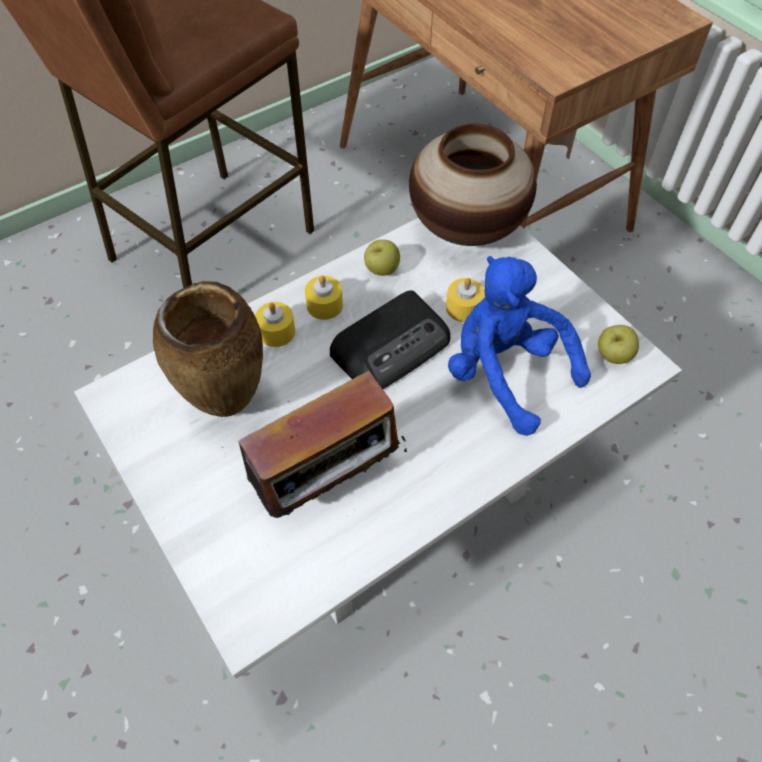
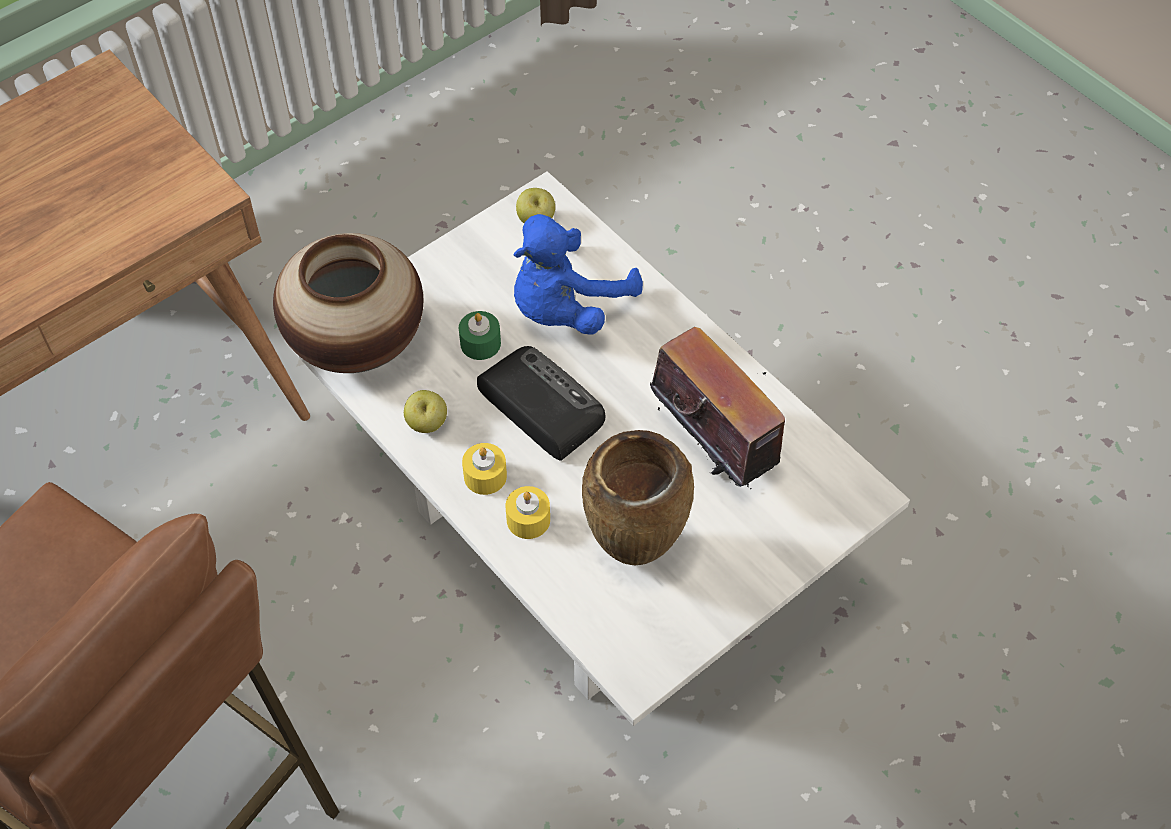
camera: 95 degrees left, 0 degrees up
yellow candle [446,278,485,322] -> green candle [459,311,501,360]

